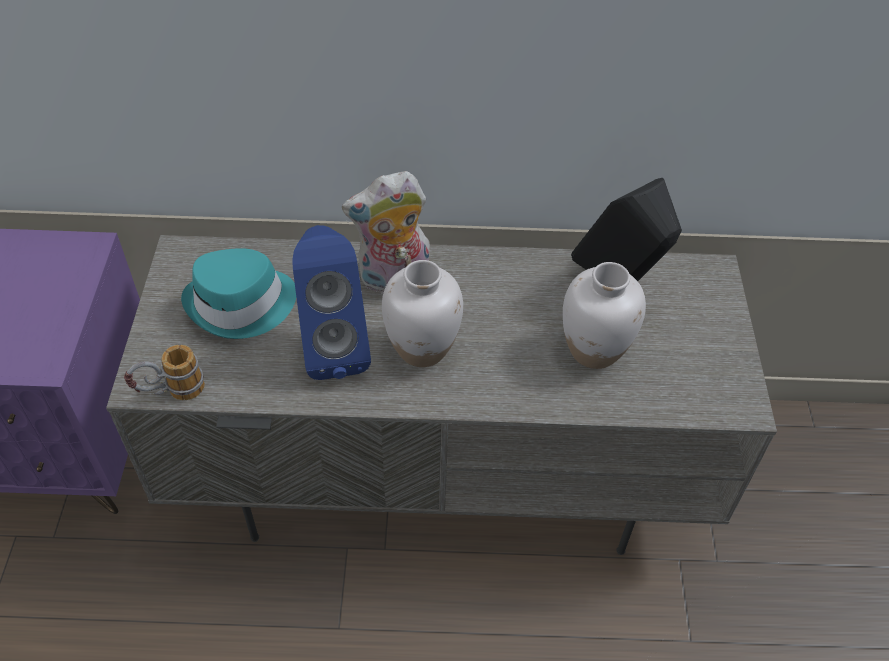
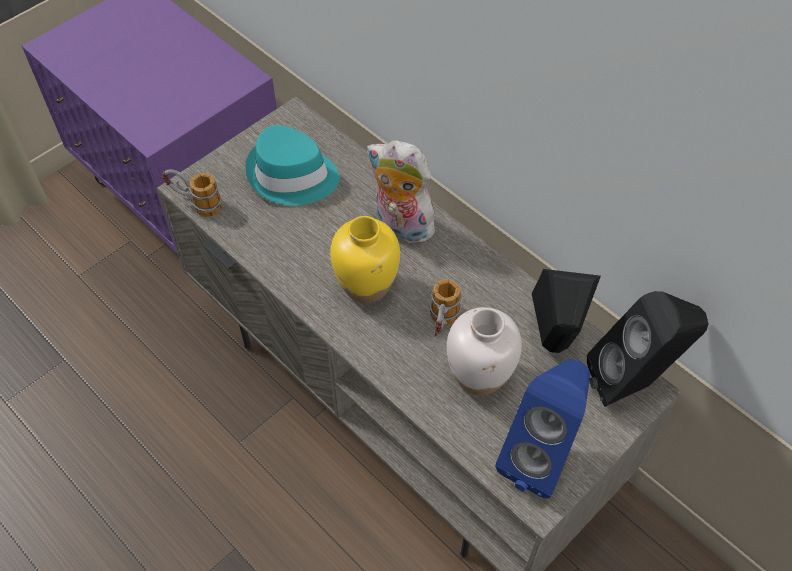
camera: 45 degrees right, 5 degrees up
blue speaker [292,225,371,380] -> blue speaker moved to [495,359,590,499]
white vase [382,260,463,367] -> yellow vase [330,216,400,304]
none -> mug [430,279,461,336]
none -> black speaker [587,291,709,407]

